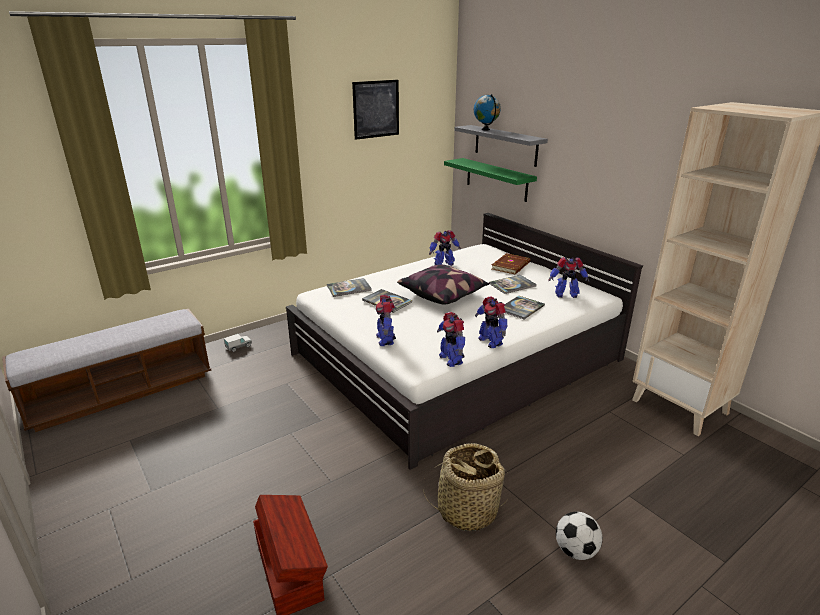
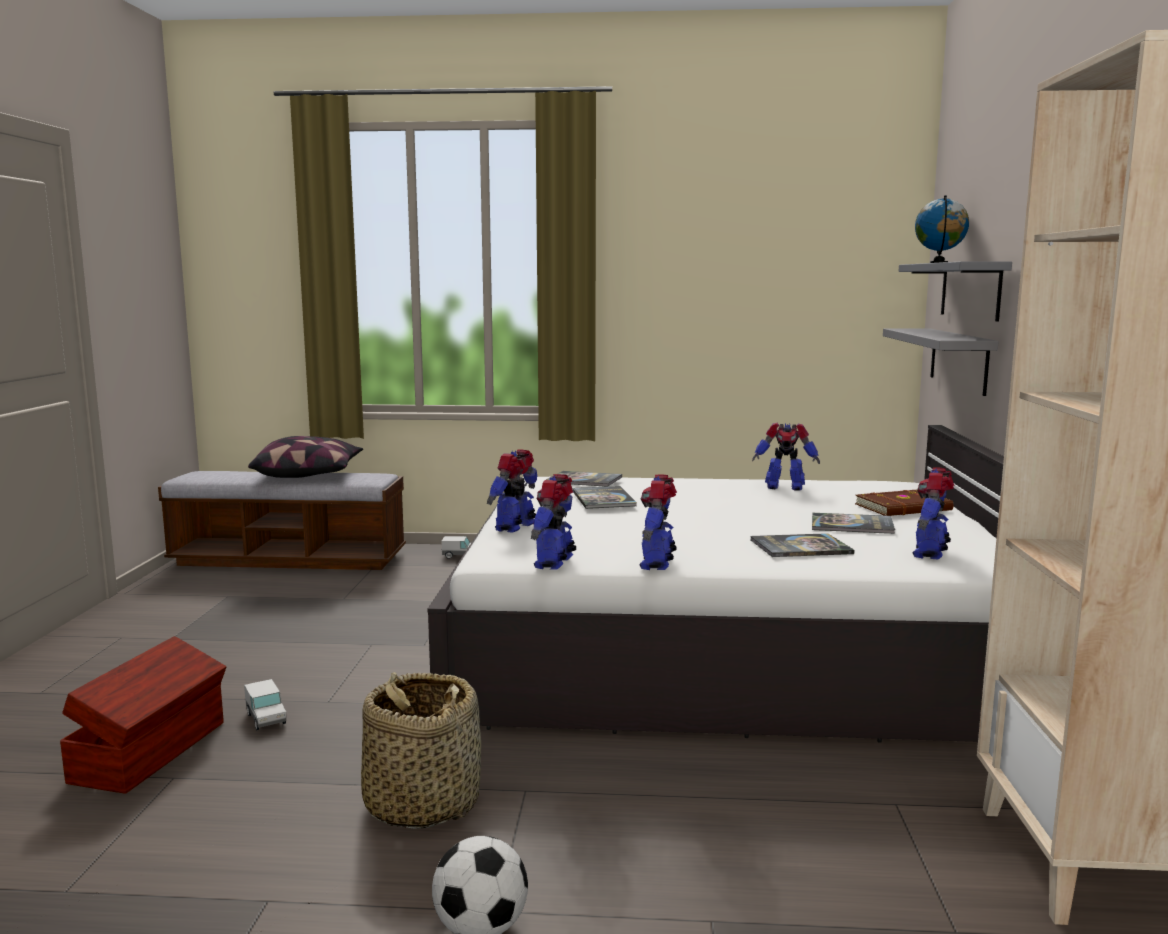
camera: 40 degrees right, 15 degrees down
picture [352,80,399,140] -> none
pillow [397,264,490,305] -> pillow moved to [248,436,363,478]
green shelf [444,158,537,202] -> grey shelf [883,328,999,396]
toy robot [548,257,589,298] -> toy robot turned 75 degrees clockwise [912,468,955,559]
none -> toy truck [244,679,286,730]

